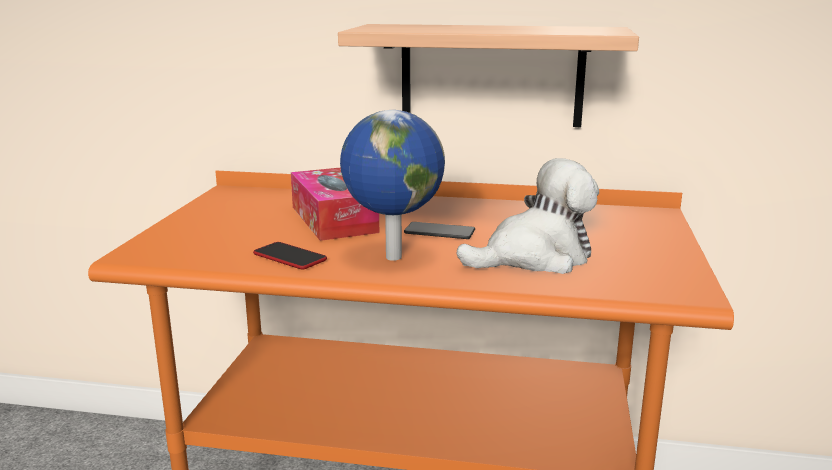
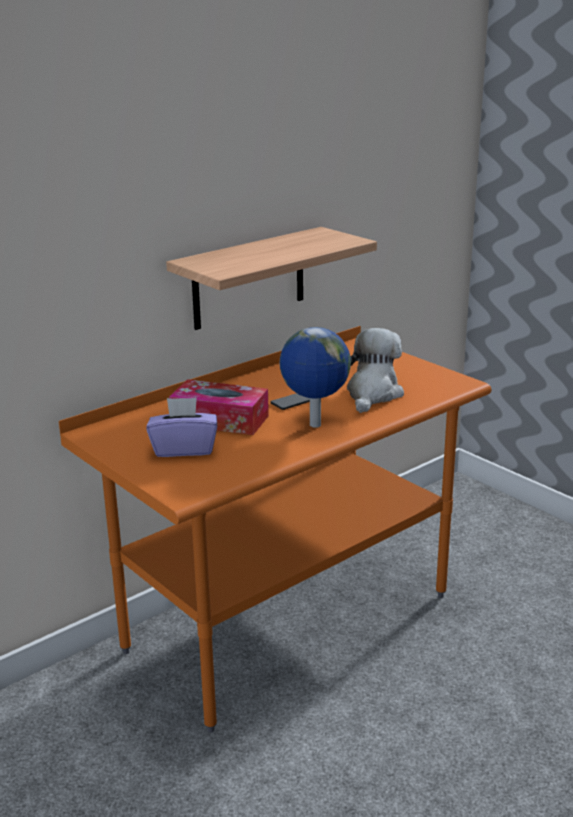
camera: 50 degrees left, 5 degrees up
phone [253,242,327,269] -> none
none -> purple tissue box [146,397,217,457]

